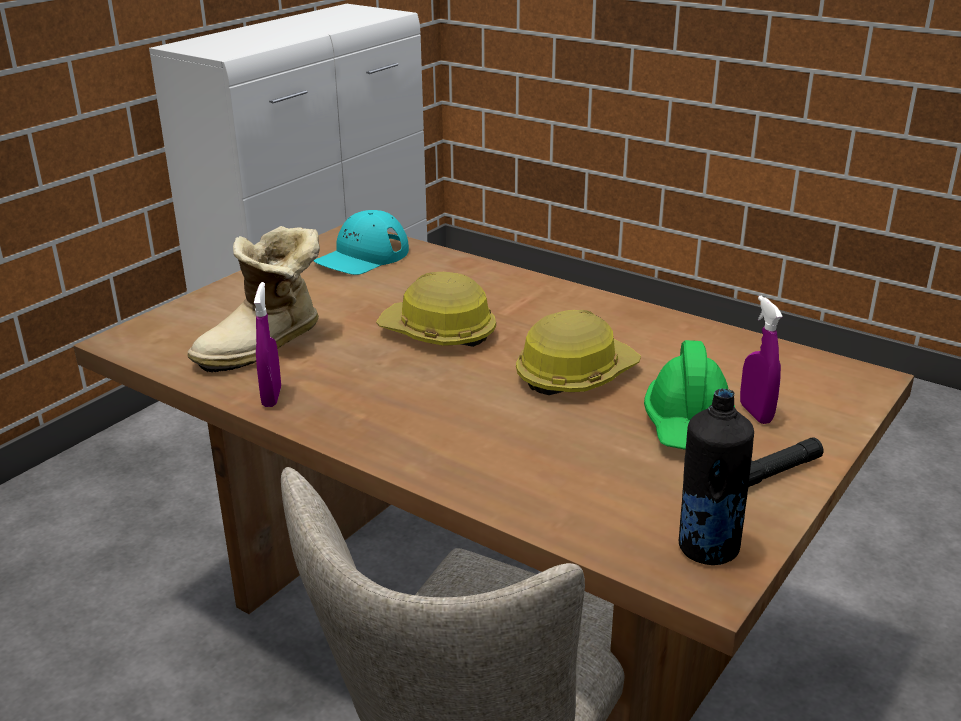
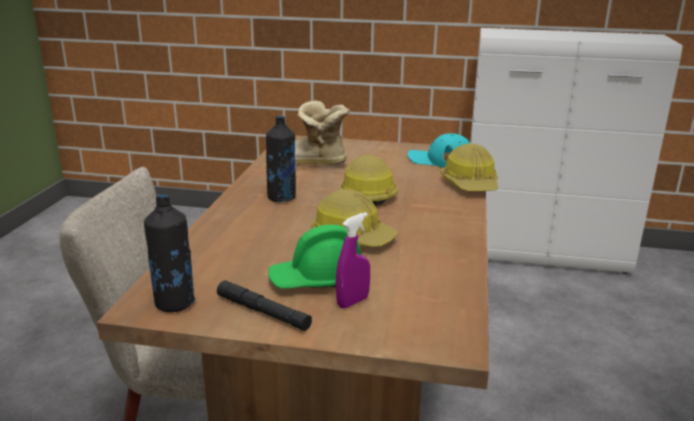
camera: 65 degrees right, 5 degrees down
purple spray bottle [254,282,281,407] -> none
none -> black bottle [266,116,296,202]
none -> hard hat [441,143,498,191]

